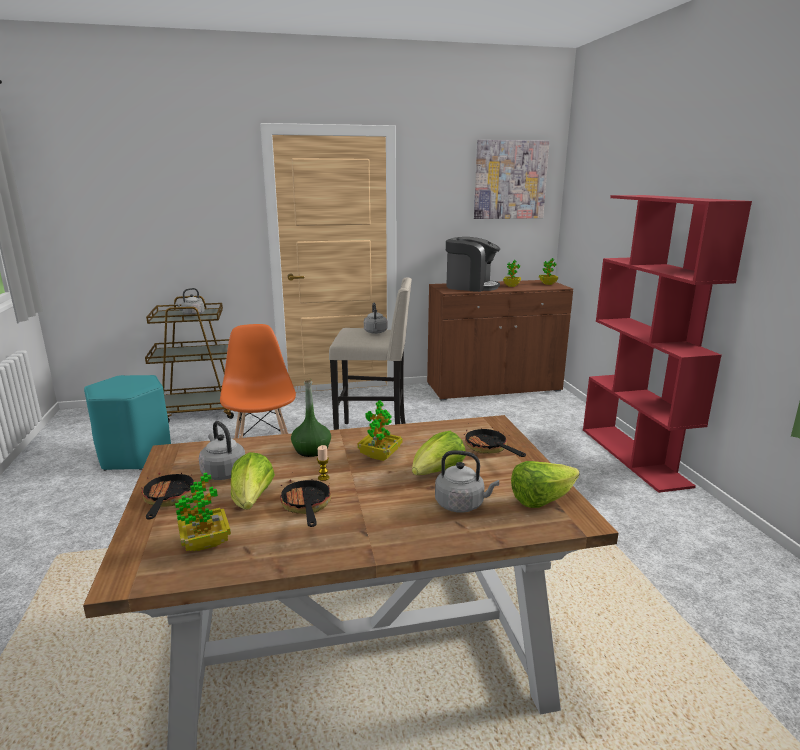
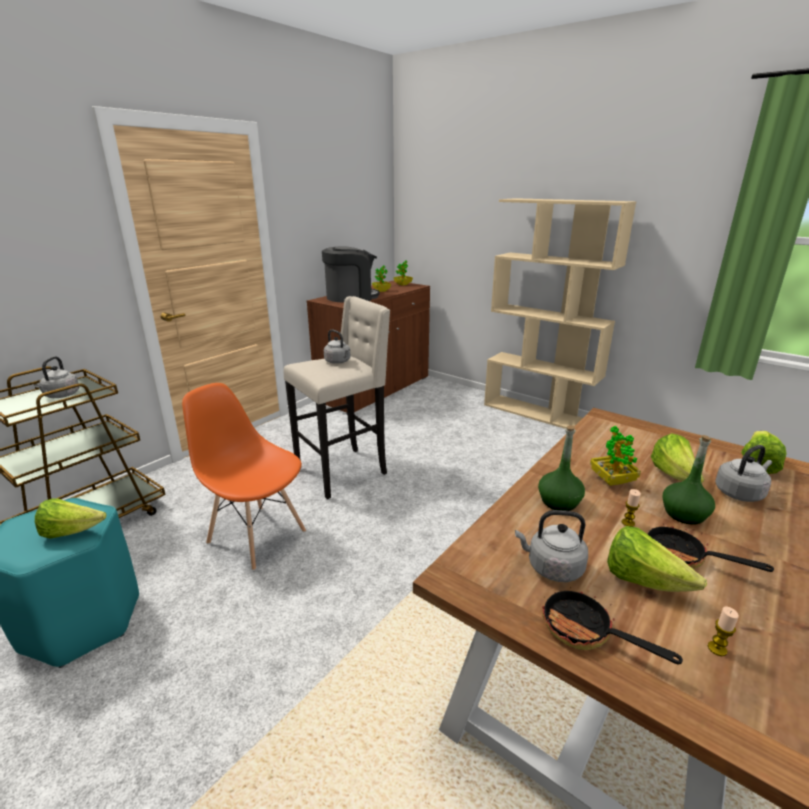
camera: 40 degrees left, 5 degrees up
potted plant [175,472,231,551] -> candle [708,606,739,656]
frying pan [464,427,526,457] -> none
picture [474,140,549,219] -> none
red bookcase [583,195,752,493] -> beige bookcase [484,198,636,429]
none -> lettuce [35,498,106,539]
none -> green bottle [663,435,715,525]

